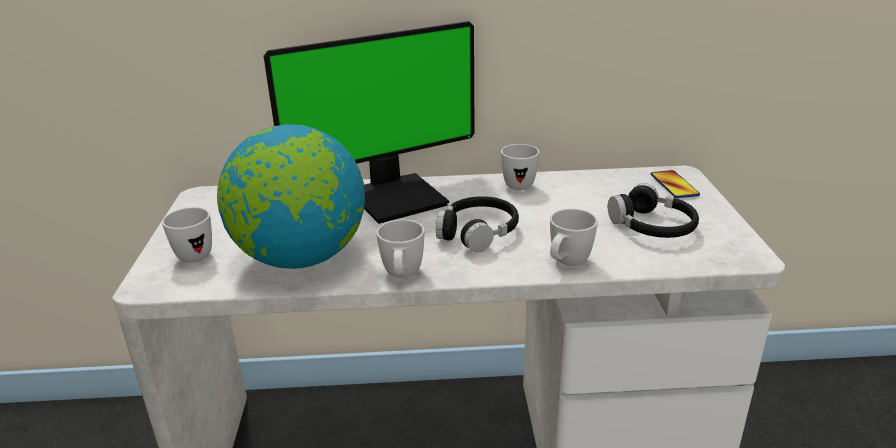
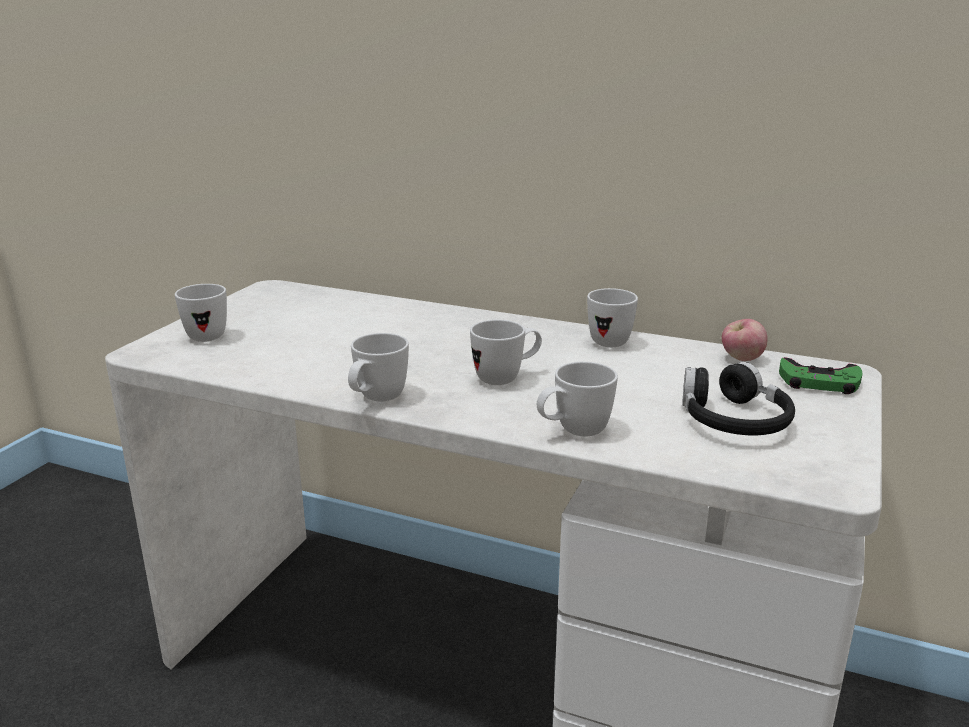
camera: 25 degrees right, 5 degrees down
globe [217,124,365,269] -> none
monitor [264,21,474,224] -> none
black headphones [436,196,519,252] -> white mug [470,320,542,385]
phone [651,170,700,198] -> green game controller [779,357,863,394]
none -> apple [722,319,768,361]

